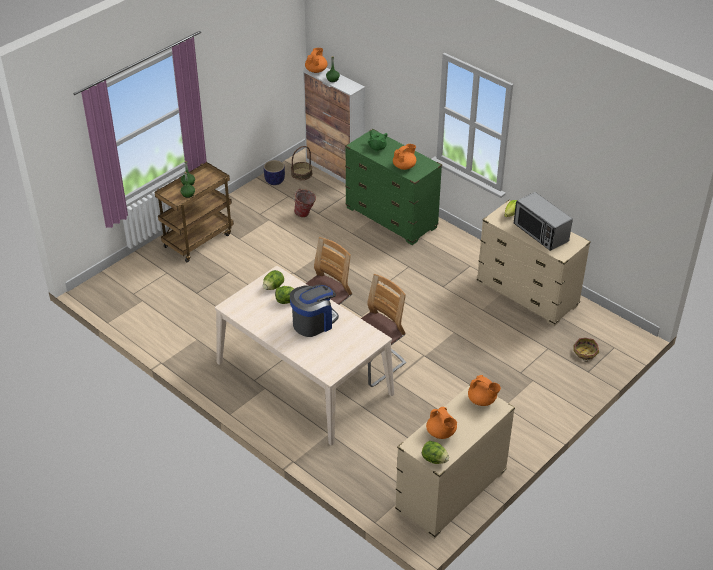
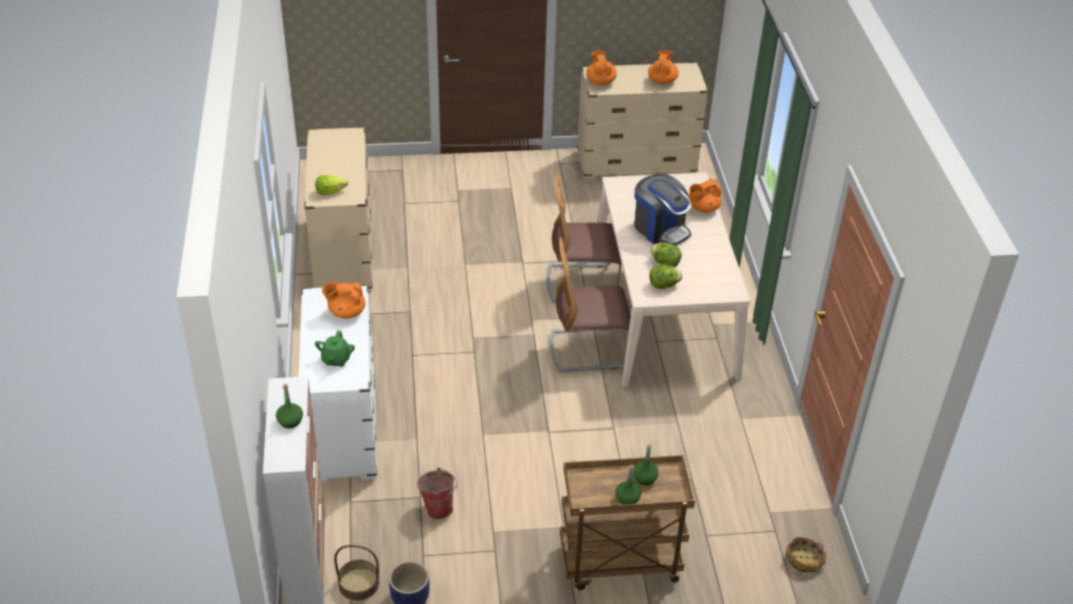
camera: 140 degrees left, 0 degrees up
coffee machine [290,285,339,337] -> coffee machine turned 135 degrees counterclockwise [634,174,692,246]
orange teapot [305,48,327,73] -> orange teapot moved to [688,178,722,213]
green dresser [345,129,442,245] -> white dresser [299,285,377,483]
lettuce [422,441,449,464] -> none
microwave [514,192,573,251] -> none
basket [574,338,599,362] -> basket moved to [785,537,826,573]

